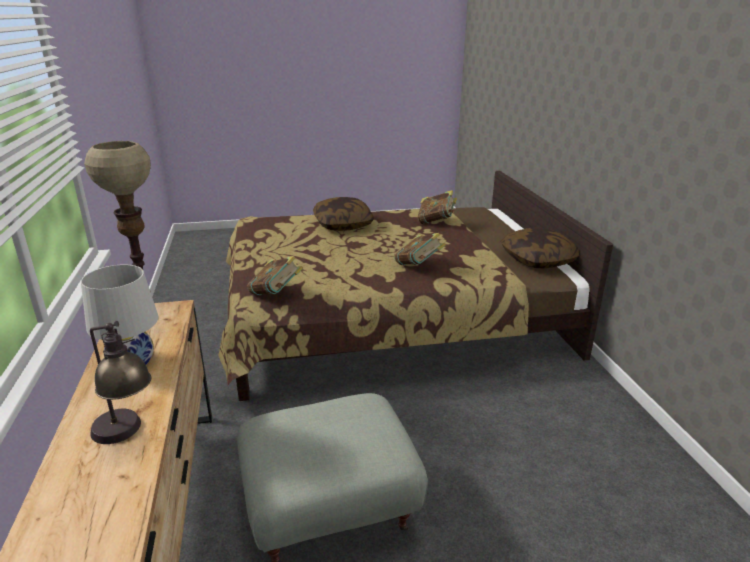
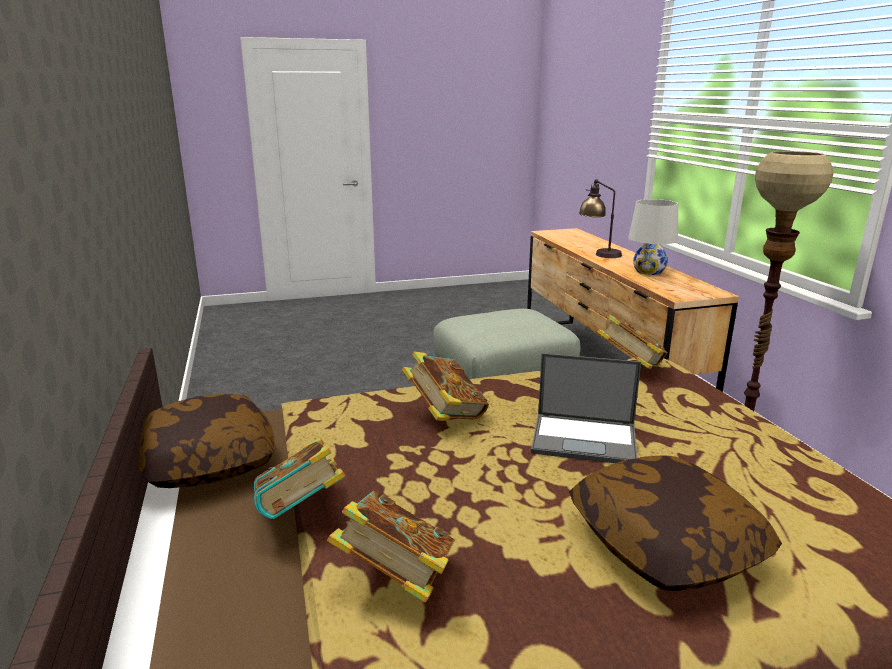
camera: 175 degrees right, 5 degrees down
none -> book [254,437,345,519]
none -> laptop [531,353,641,463]

